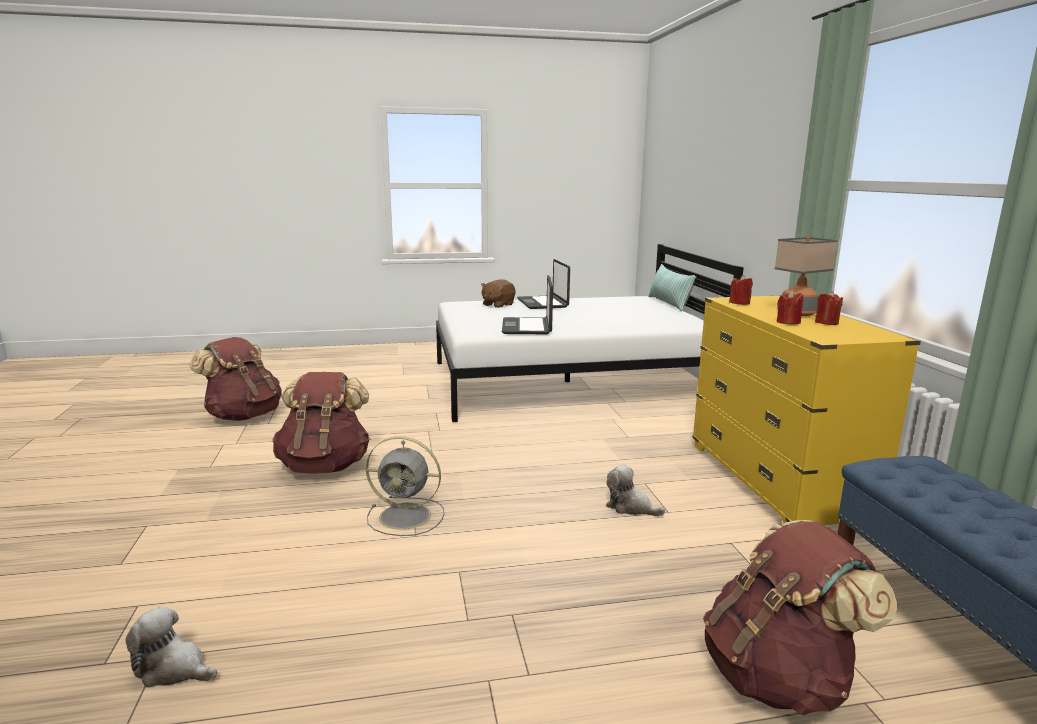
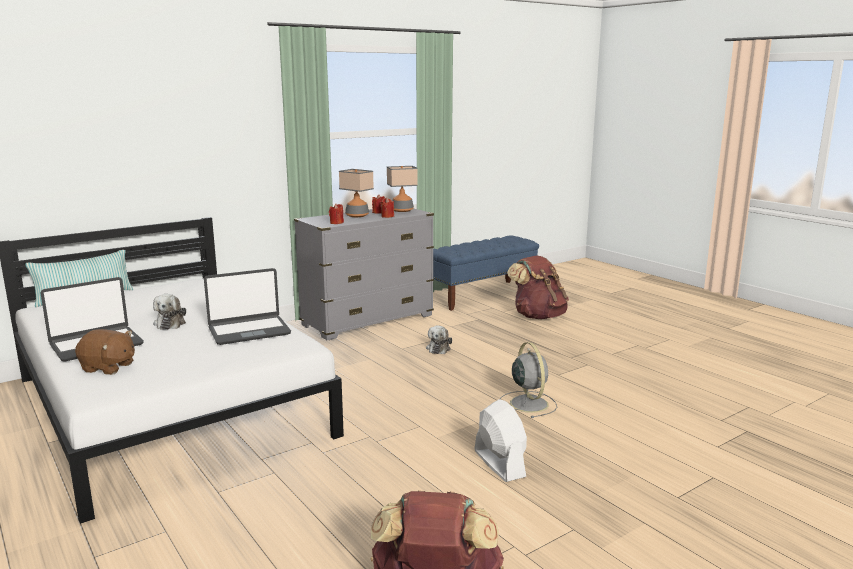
camera: 115 degrees left, 0 degrees up
plush toy [125,606,217,688] -> plush toy moved to [153,294,186,330]
brown backpack [272,372,371,474] -> white fan [475,399,527,482]
yellow dresser [692,295,921,525] -> grey dresser [294,209,434,340]
none -> table lamp [387,166,418,212]

